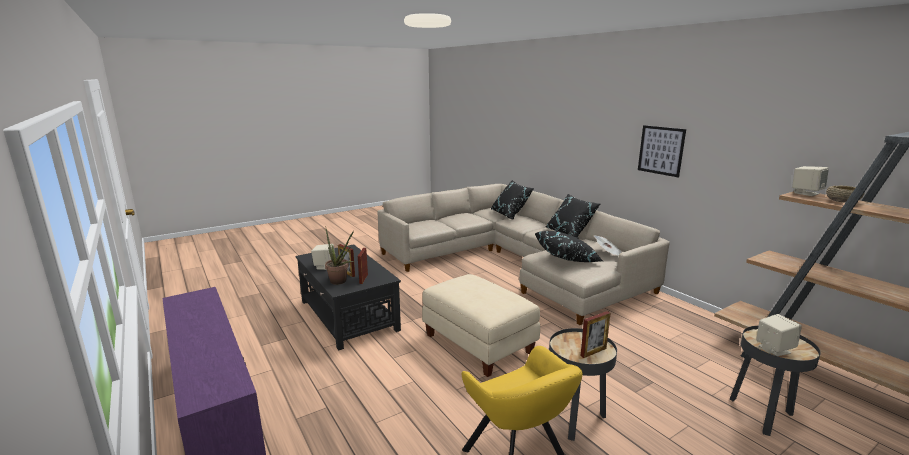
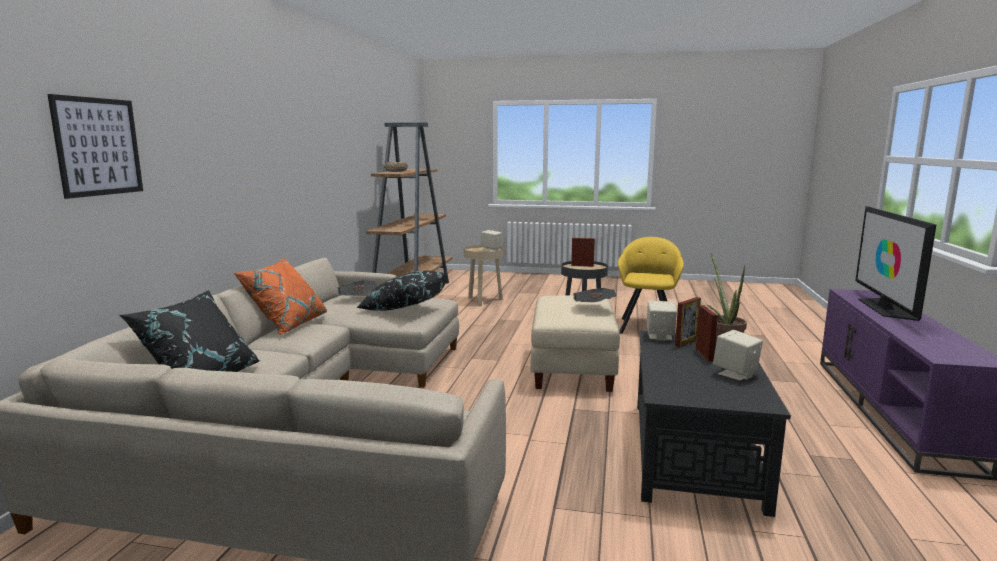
camera: 135 degrees left, 5 degrees down
black pillow [545,194,600,239] -> orange pillow [234,258,327,335]
picture [638,125,686,177] -> picture moved to [47,94,143,199]
black side table [729,326,821,436] -> beige side table [463,245,503,306]
beige speaker [792,166,829,196] -> beige speaker moved to [647,301,677,341]
none -> newspaper [573,288,617,302]
none -> television [855,206,936,321]

